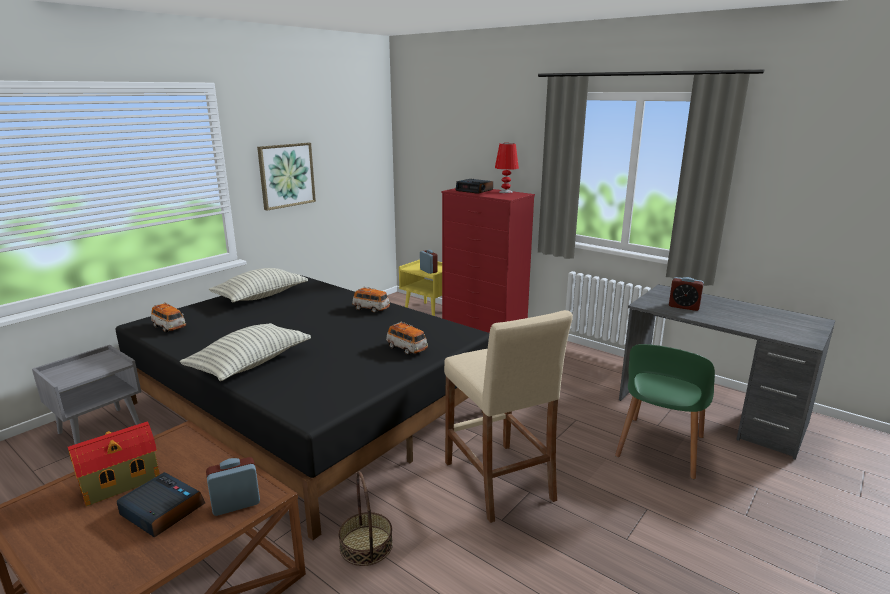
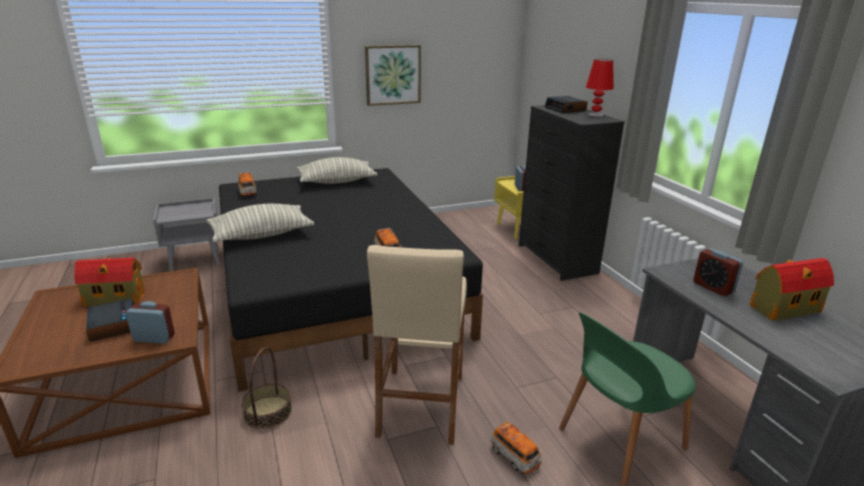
camera: 30 degrees right, 5 degrees up
toy car [352,287,390,313] -> toy car moved to [490,422,541,474]
red dresser [442,188,535,333] -> black dresser [519,105,625,281]
none -> toy house [749,258,834,321]

